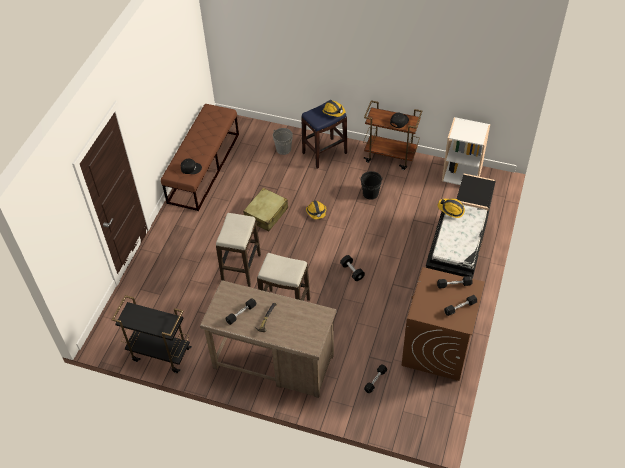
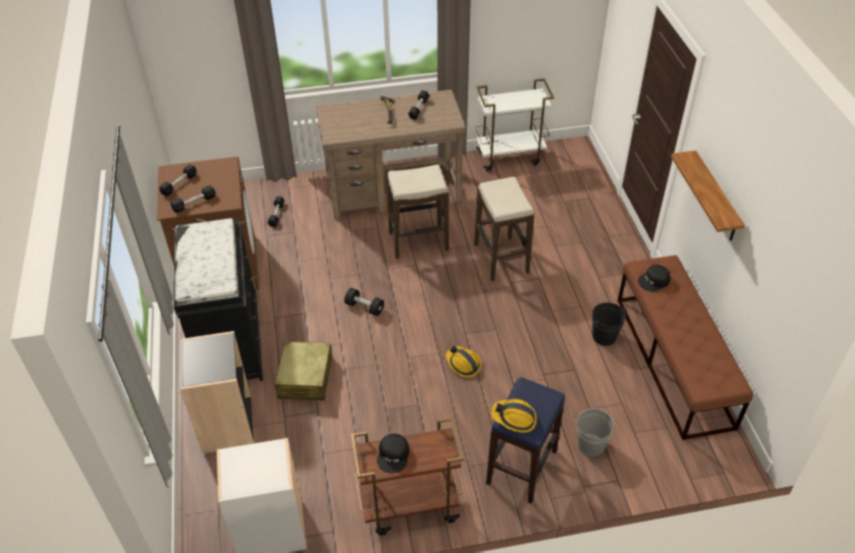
camera: 150 degrees right, 5 degrees down
black cart [112,295,192,373] -> white cart [475,78,554,172]
beige suitcase [243,188,288,232] -> beige suitcase moved to [274,342,333,400]
black bucket [360,171,383,200] -> black bucket moved to [592,302,626,346]
hard hat [438,198,465,218] -> none
none -> shelf [671,150,745,241]

